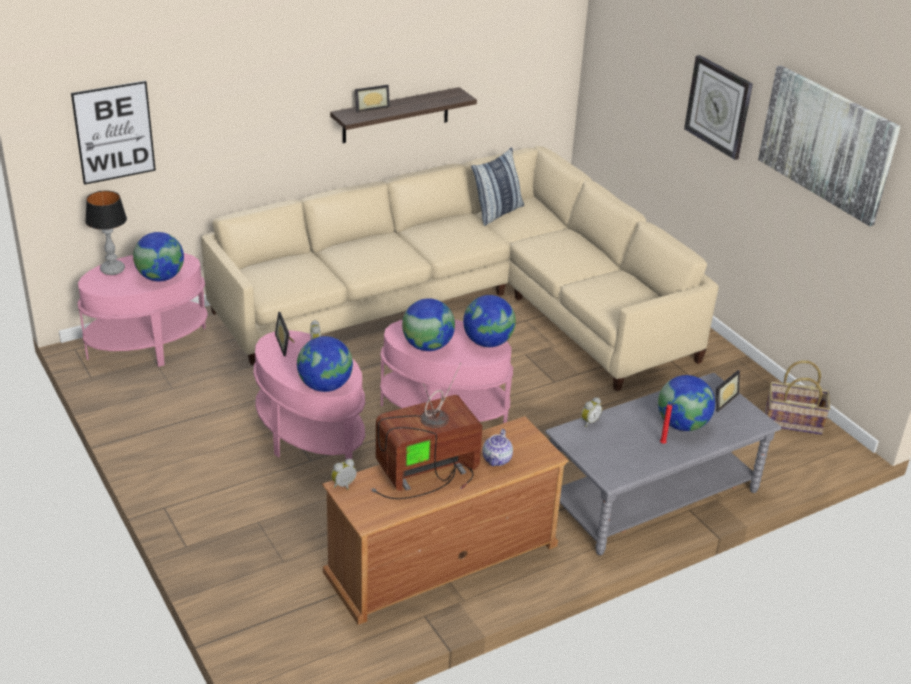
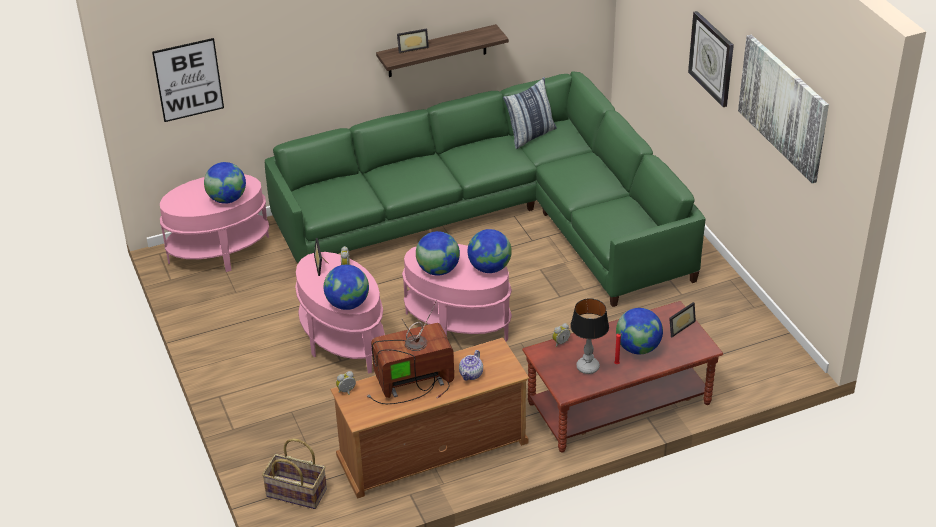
camera: 10 degrees right, 5 degrees up
table lamp [85,190,127,275] -> table lamp moved to [570,298,609,374]
beige sofa [201,146,719,391] -> green sofa [265,71,706,307]
grey coffee table [545,373,781,555] -> brown coffee table [522,301,723,453]
basket [765,361,830,435] -> basket moved to [262,438,327,509]

